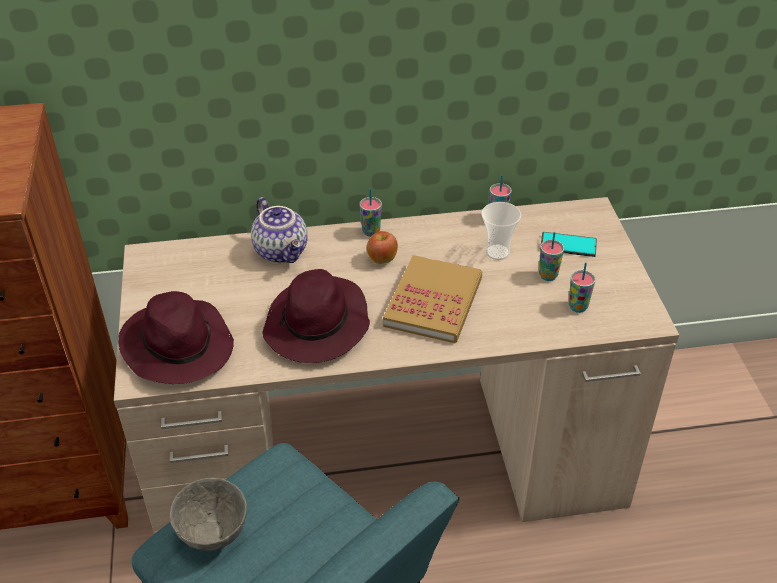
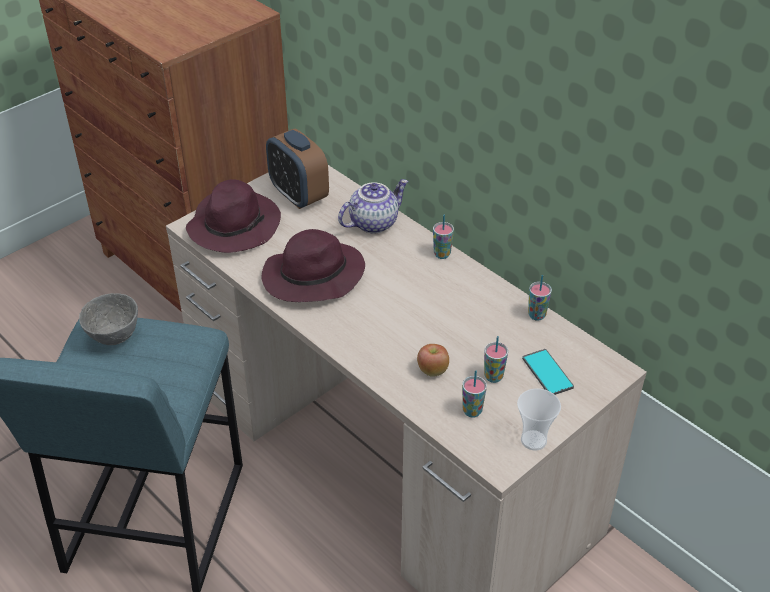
camera: 55 degrees right, 0 degrees up
teapot [251,197,308,263] -> teapot turned 150 degrees counterclockwise [338,179,409,233]
apple [367,231,398,264] -> apple moved to [417,344,449,377]
book [383,255,482,343] -> none
cup [482,202,521,260] -> cup moved to [517,389,561,450]
none -> alarm clock [266,129,329,209]

